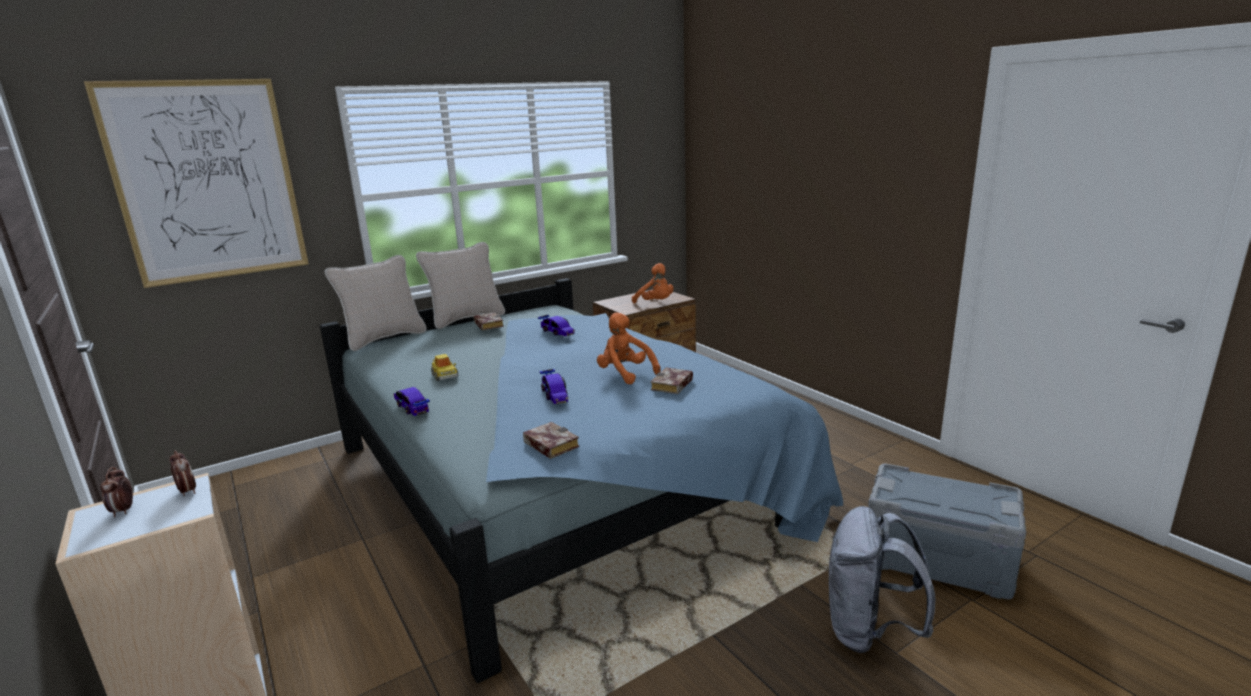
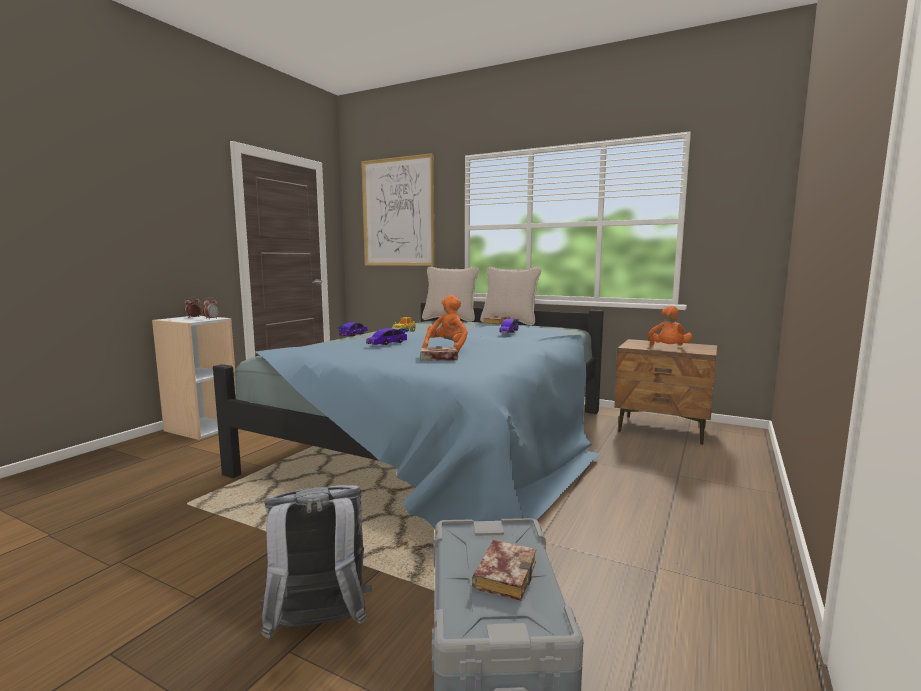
camera: 60 degrees right, 10 degrees down
book [523,422,579,459] -> book moved to [472,540,536,601]

